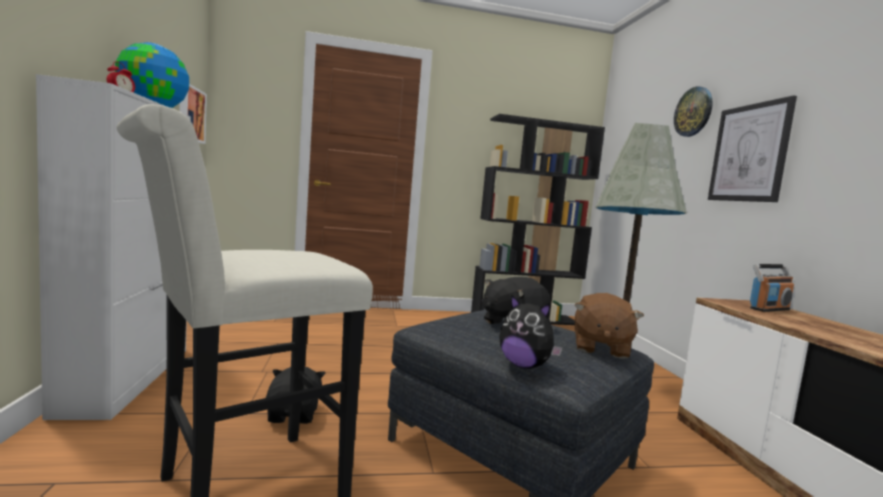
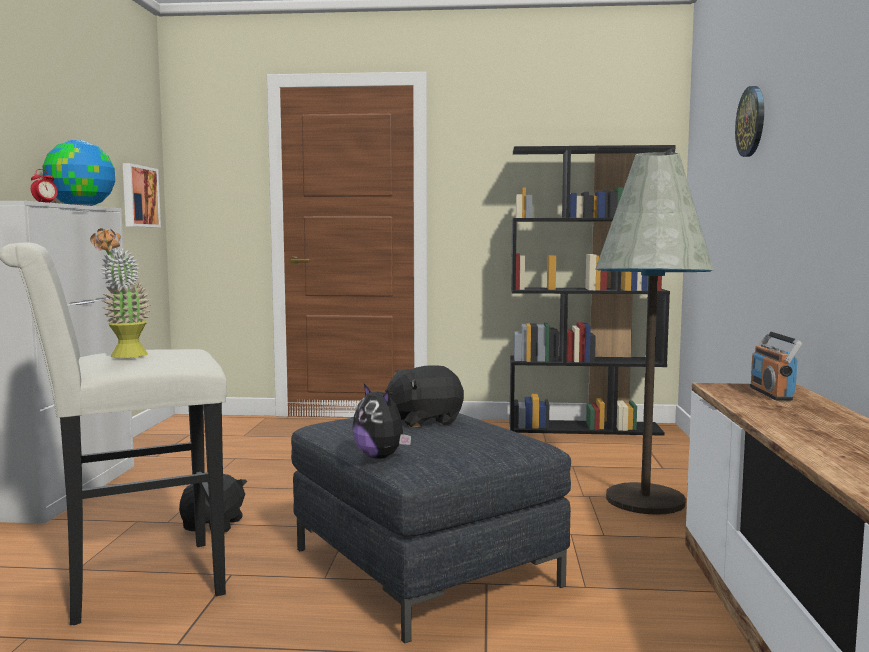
camera: 15 degrees right, 0 degrees up
brown plush toy [574,293,644,359] -> none
picture [708,95,797,202] -> none
radio [750,264,794,312] -> radio turned 105 degrees clockwise [750,331,802,401]
none -> potted plant [90,228,151,358]

